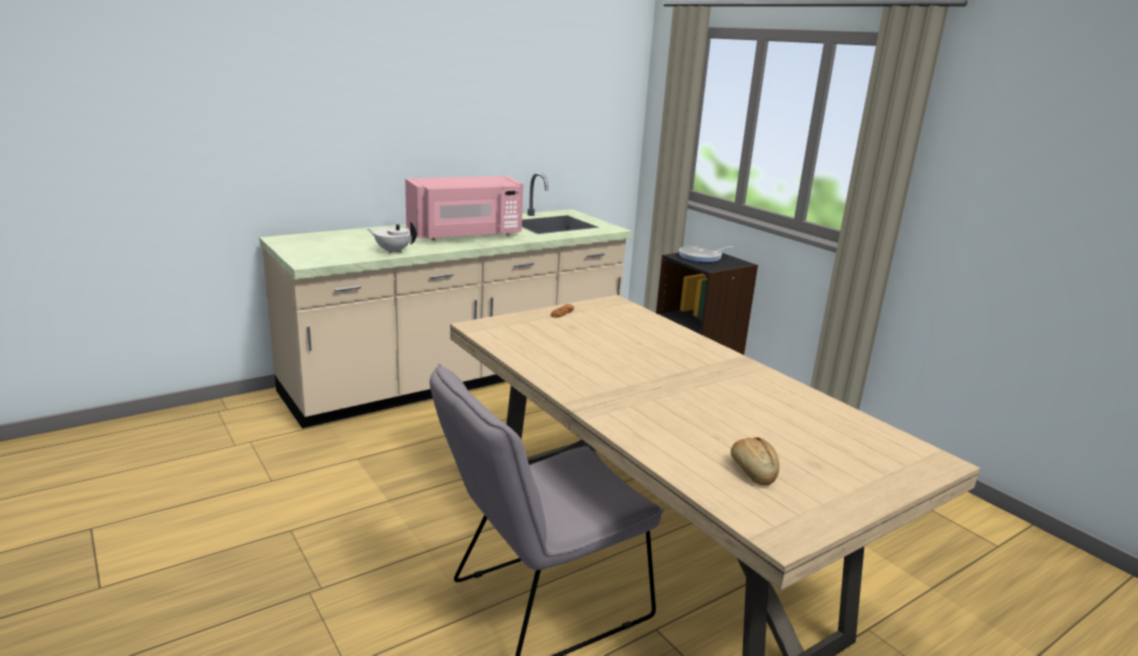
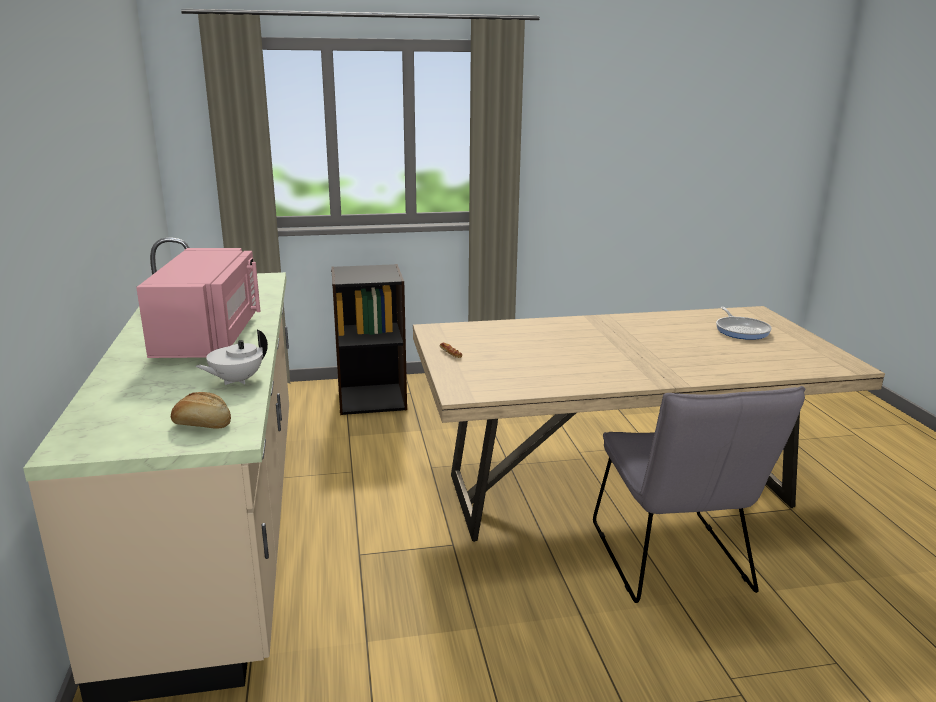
camera: 65 degrees left, 0 degrees up
frying pan [679,246,734,263] -> frying pan moved to [716,307,772,340]
bread [731,437,779,485] -> bread moved to [171,392,231,429]

